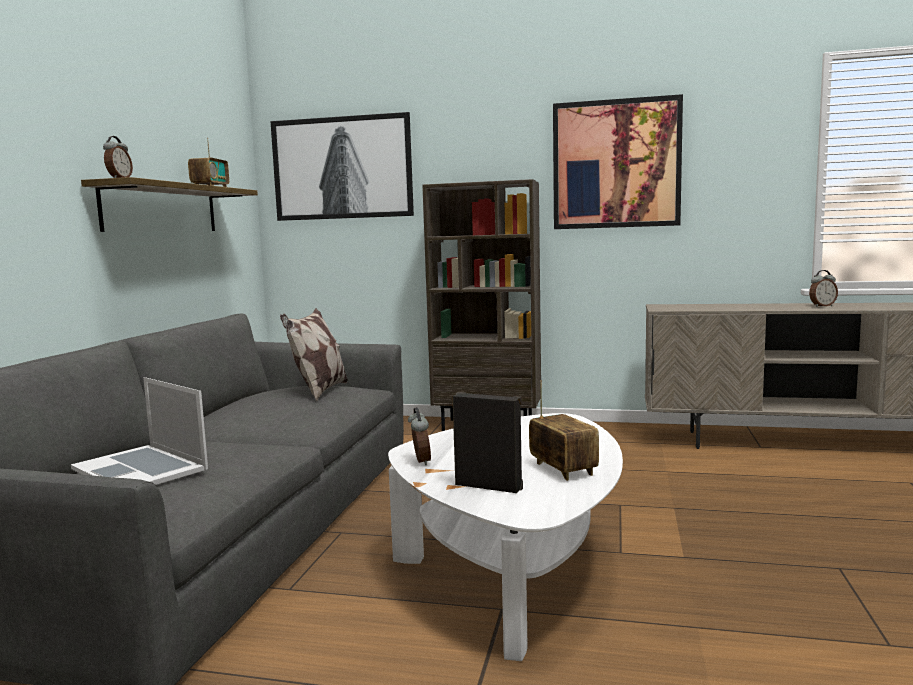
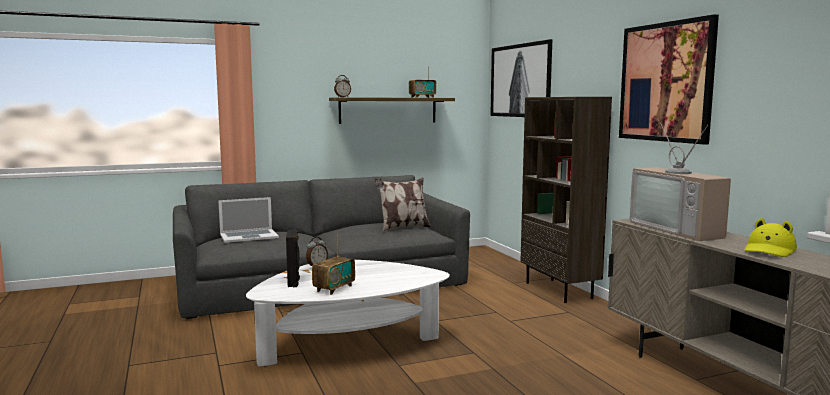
camera: 55 degrees right, 0 degrees up
laptop [71,377,208,485] -> laptop turned 120 degrees counterclockwise [218,197,279,243]
alarm clock [809,270,838,307] -> yellow hat [744,218,797,257]
none -> television [630,123,731,241]

